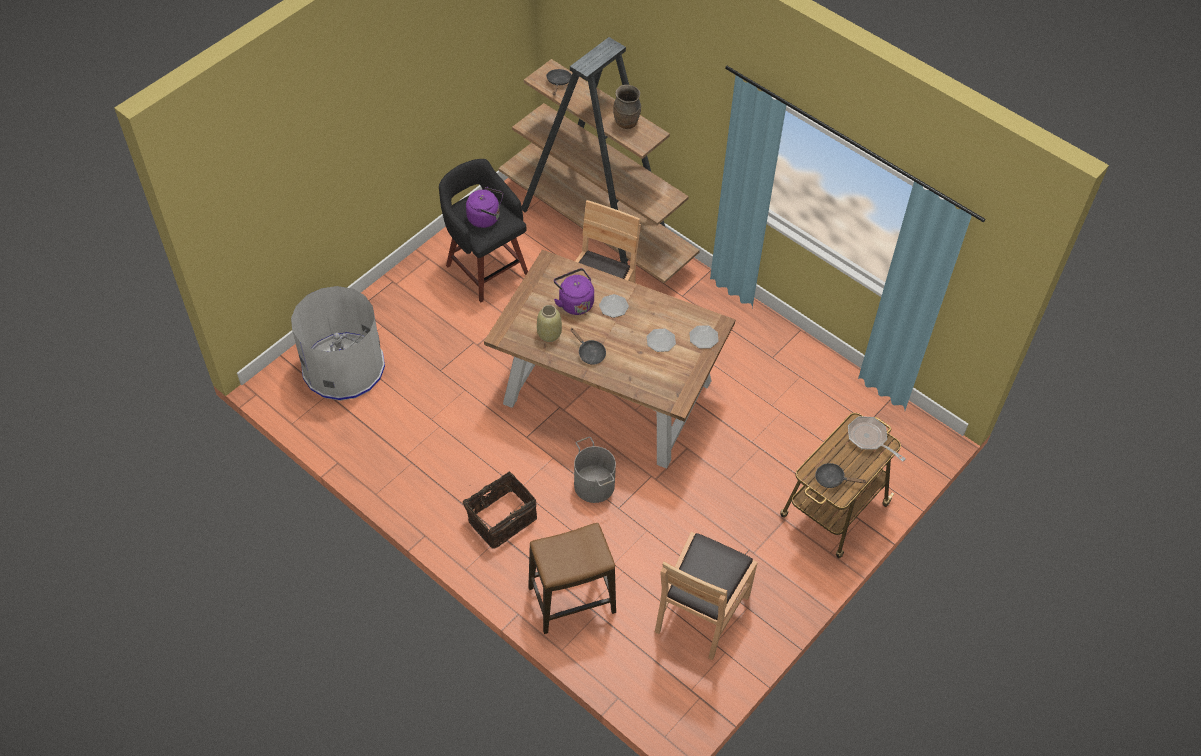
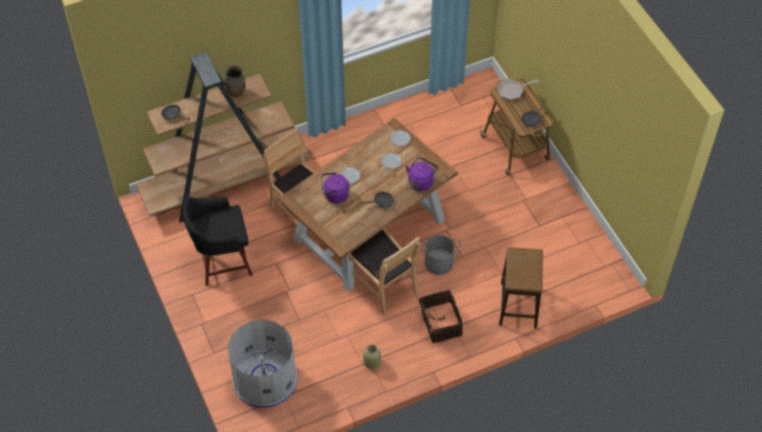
camera: 65 degrees left, 0 degrees up
purple kettle [466,187,503,228] -> purple kettle moved to [406,157,438,191]
beige vase [537,305,562,342] -> beige vase moved to [363,345,381,369]
brown chair [655,532,758,660] -> brown chair moved to [348,229,421,316]

